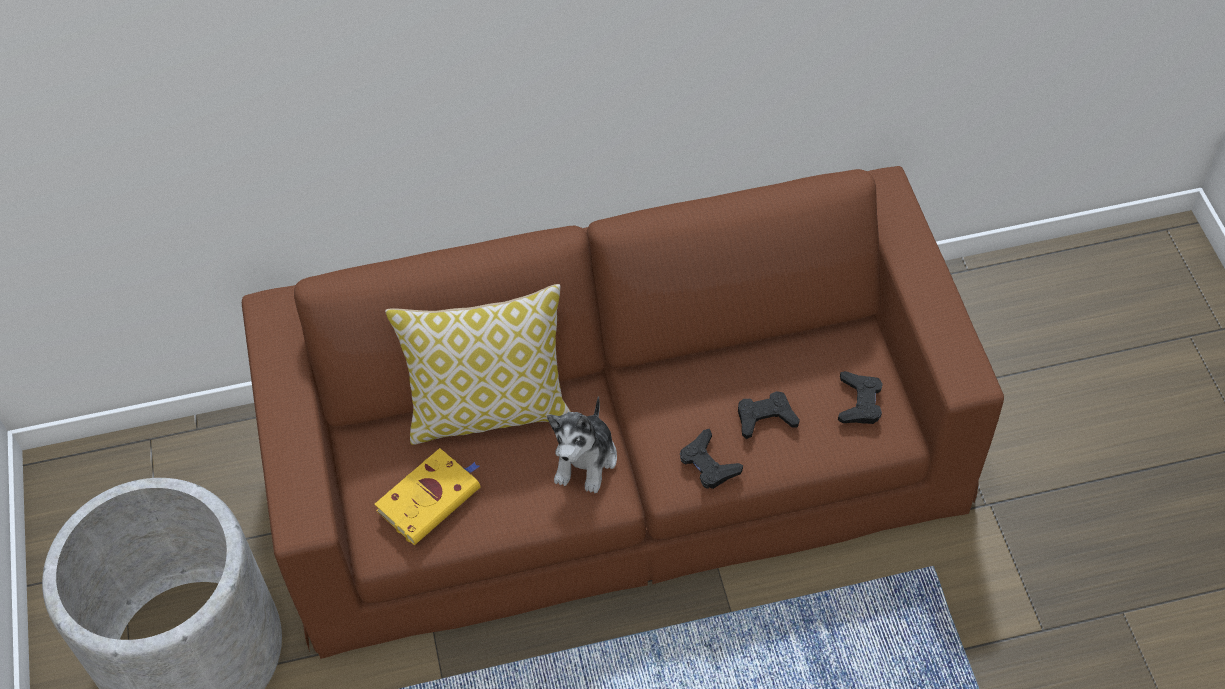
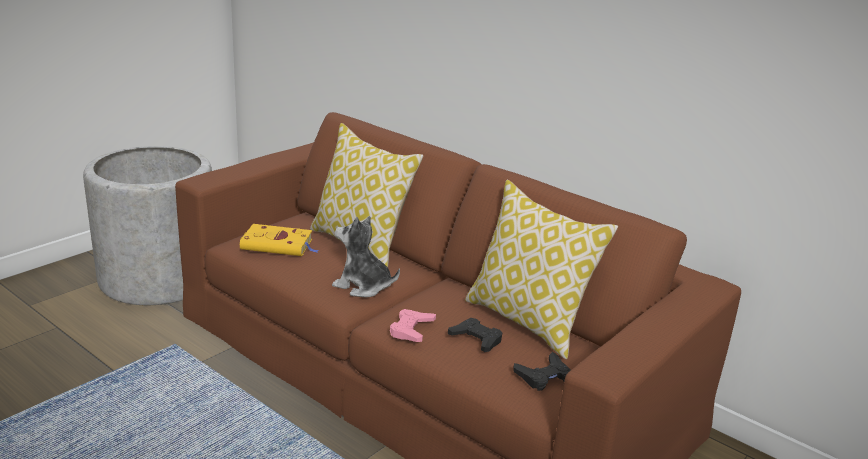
camera: 50 degrees right, 30 degrees down
plush toy [547,397,617,493] -> plush toy turned 45 degrees clockwise [332,216,400,298]
black game controller [680,429,743,489] -> pink game controller [390,309,436,342]
none -> pillow [465,180,618,359]

